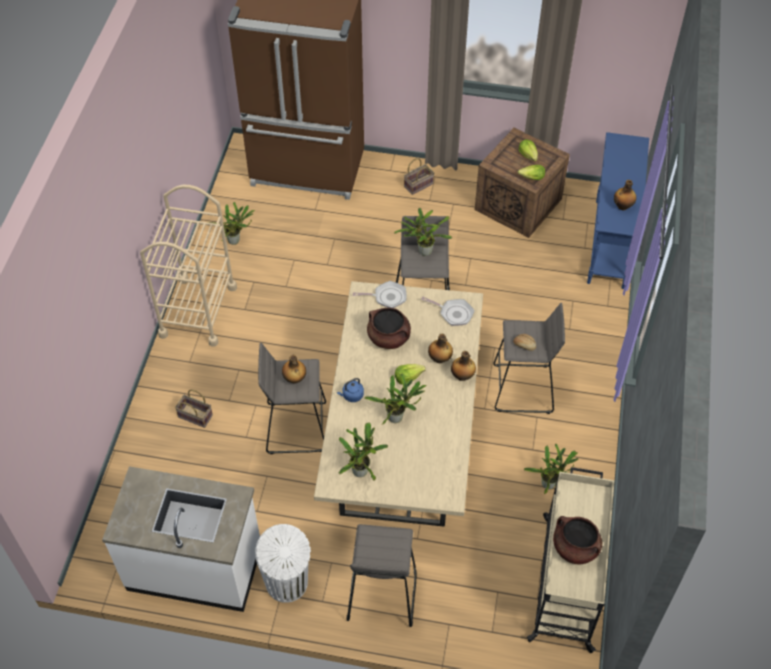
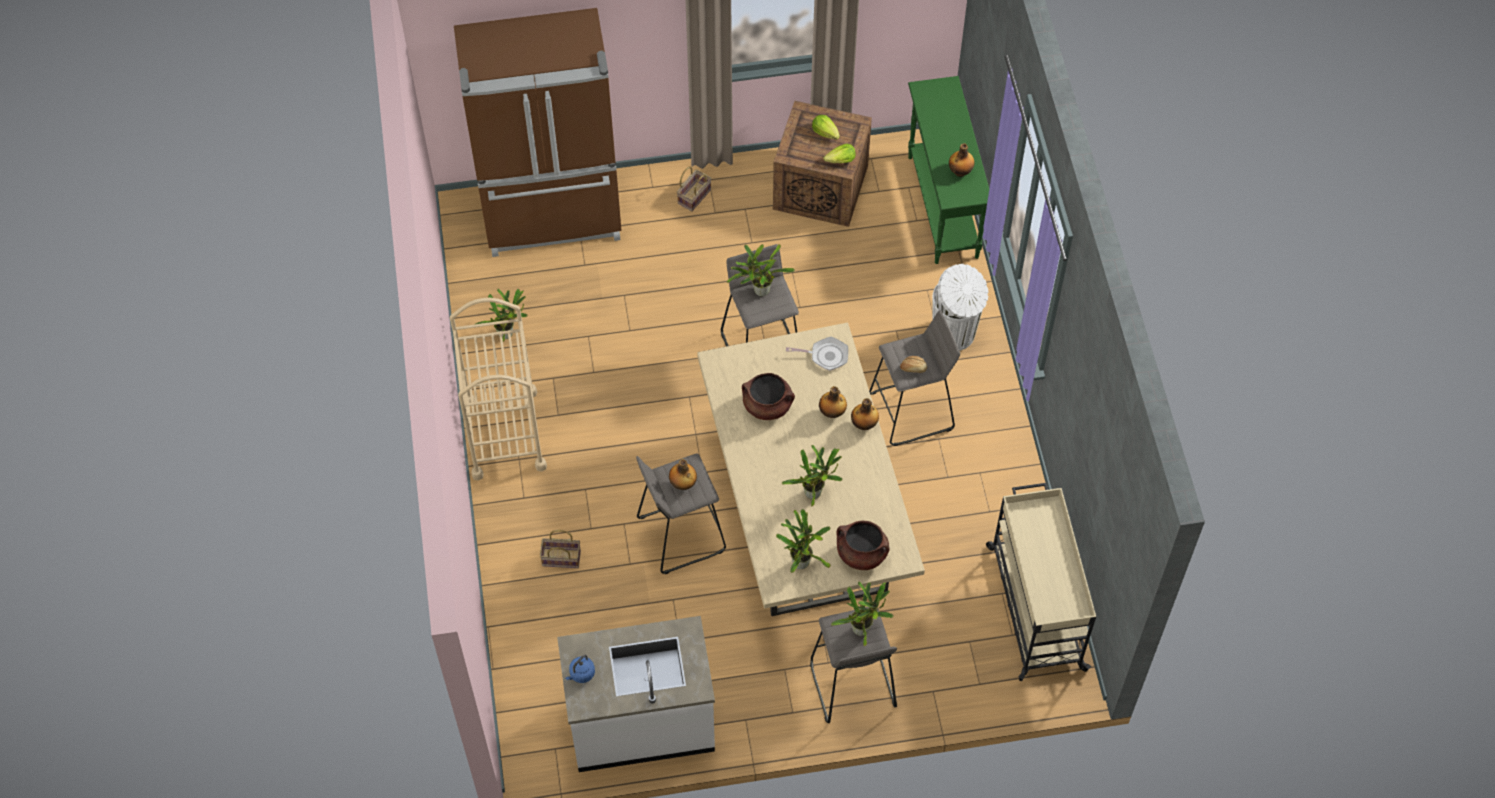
camera: 20 degrees left, 5 degrees up
white trash can [255,524,311,603] -> white trash can moved to [932,264,989,351]
blue kettle [337,378,364,402] -> blue kettle moved to [565,655,595,683]
frying pan [353,281,407,308] -> none
lettuce [395,364,426,385] -> none
potted plant [524,444,579,494] -> potted plant moved to [831,582,894,646]
brown cooking pot [553,516,602,565] -> brown cooking pot moved to [836,521,890,570]
blue console table [587,132,649,289] -> green console table [908,76,989,264]

